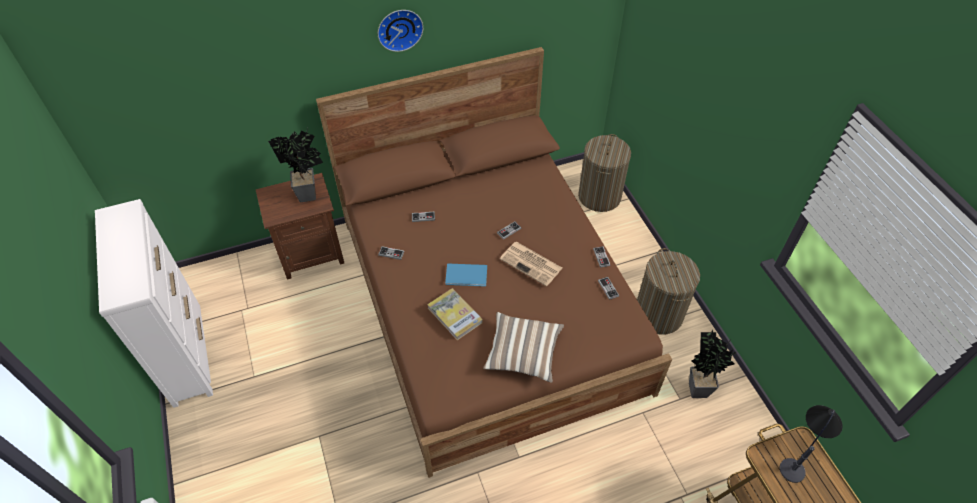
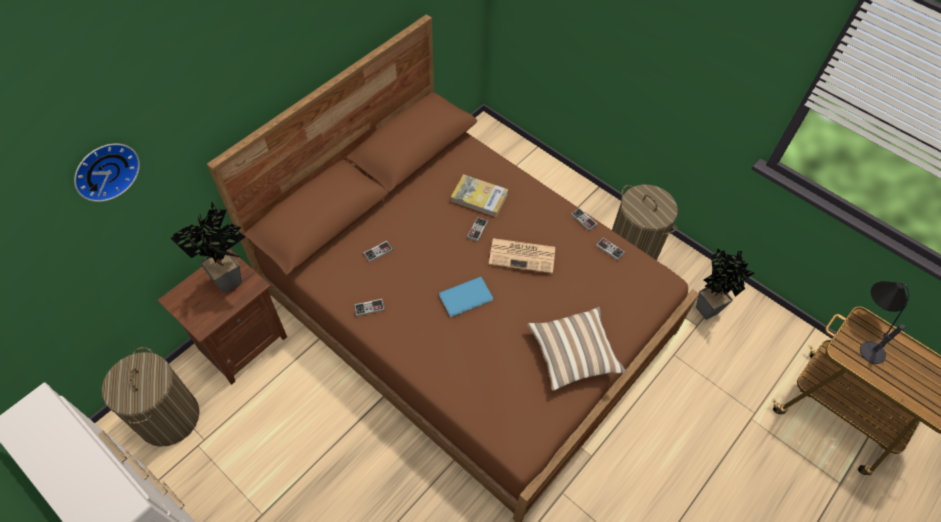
camera: 30 degrees left, 5 degrees up
wall clock [378,10,423,52] -> wall clock moved to [74,143,140,202]
book [427,288,483,340] -> book moved to [451,174,508,217]
laundry basket [578,134,631,212] -> laundry basket moved to [102,347,200,447]

